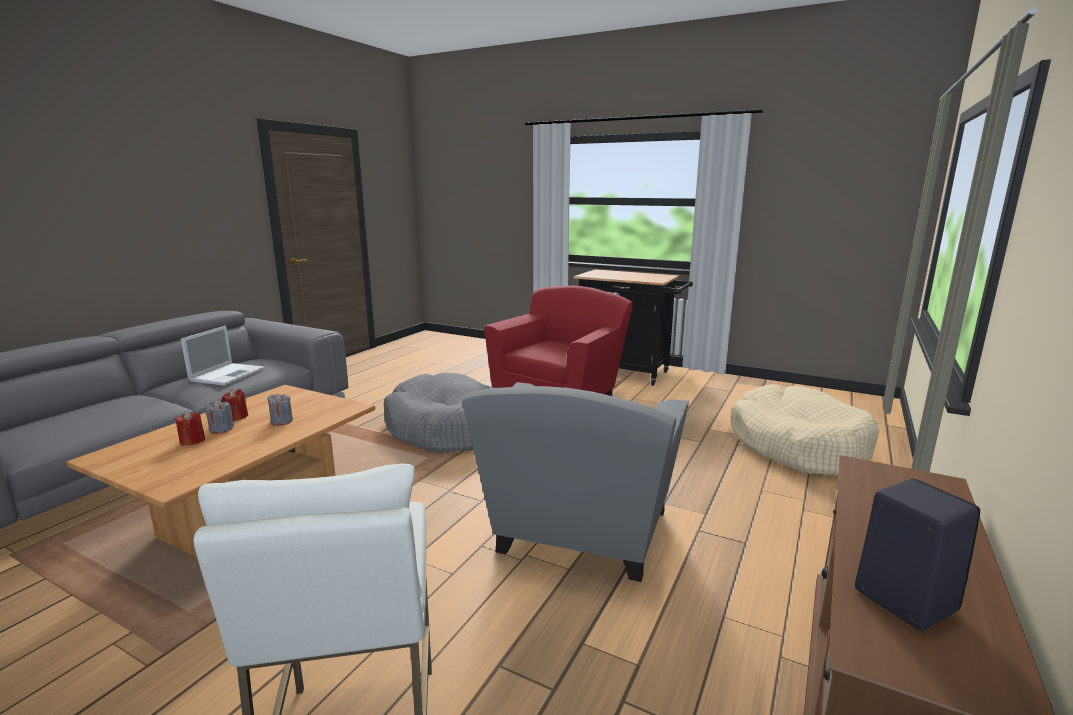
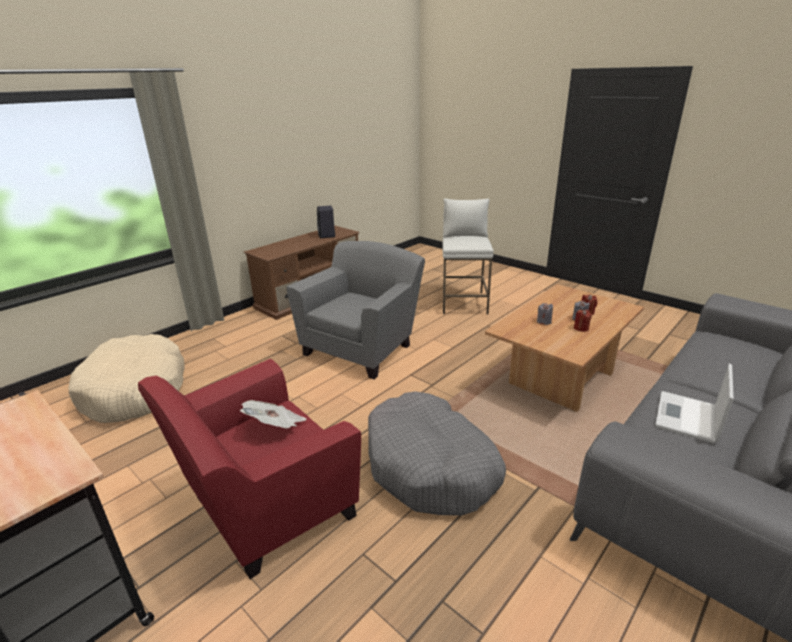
camera: 165 degrees left, 10 degrees up
none -> newspaper [240,400,307,429]

